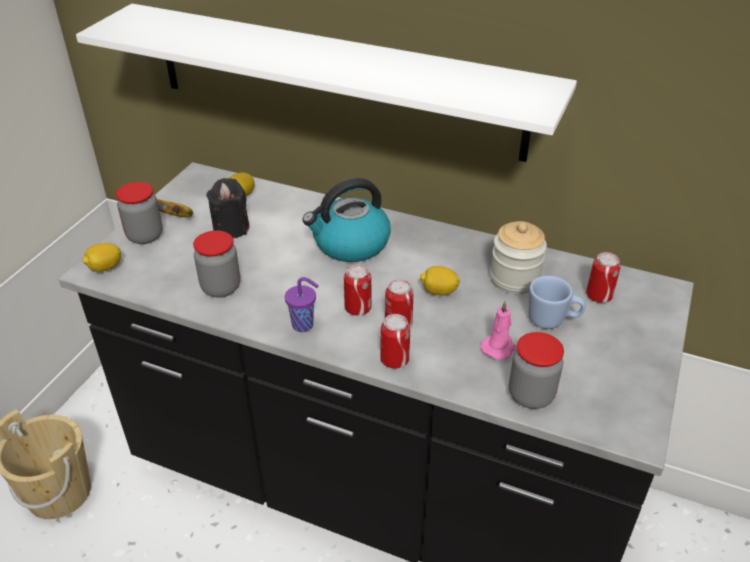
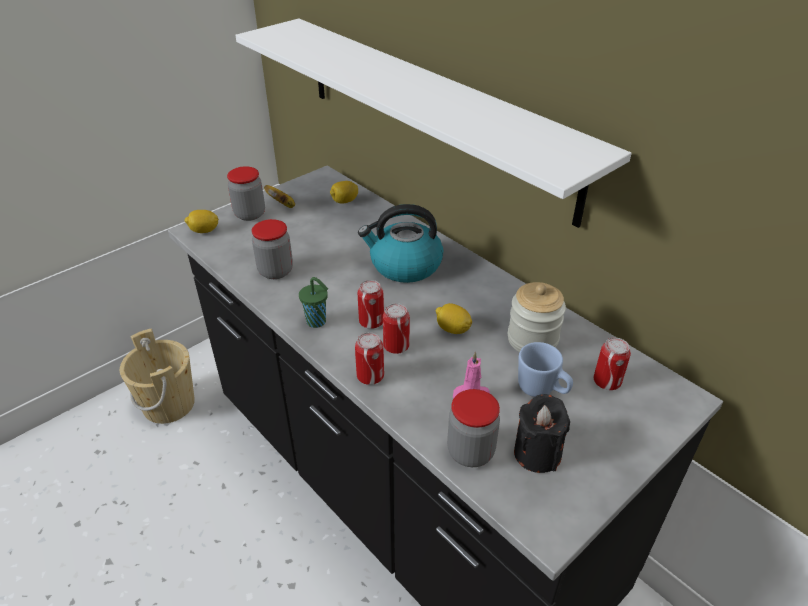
camera: 25 degrees right, 0 degrees up
black candle [206,178,249,239] -> black candle moved to [514,394,570,473]
purple cup [285,277,319,332] -> green cup [299,277,328,328]

